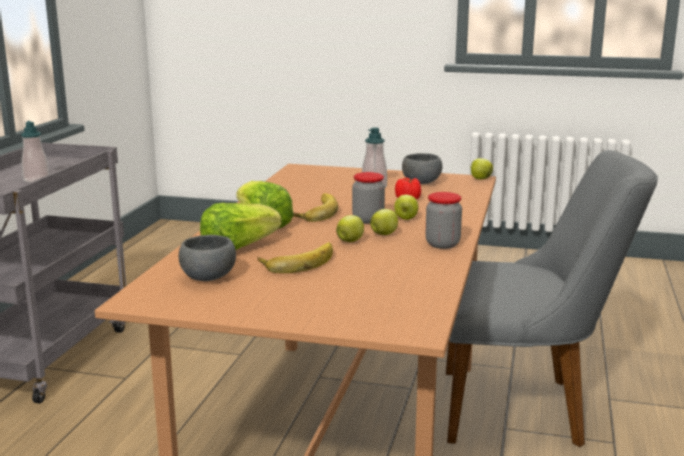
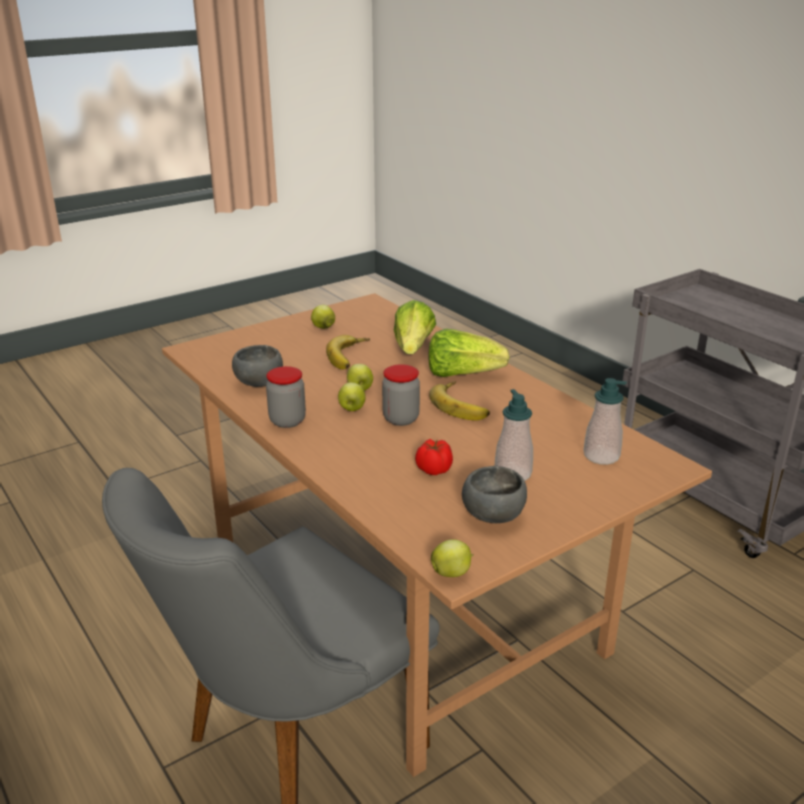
camera: 130 degrees right, 10 degrees up
soap dispenser [21,121,49,183] -> soap dispenser moved to [583,378,627,465]
grey bowl [179,235,236,281] -> grey bowl moved to [232,345,283,387]
apple [394,195,419,220] -> apple moved to [311,305,335,329]

